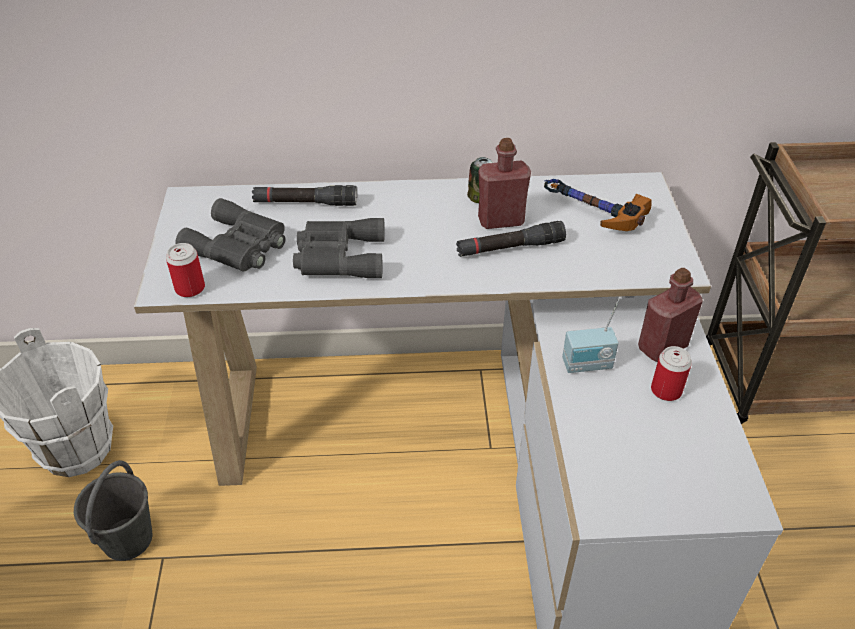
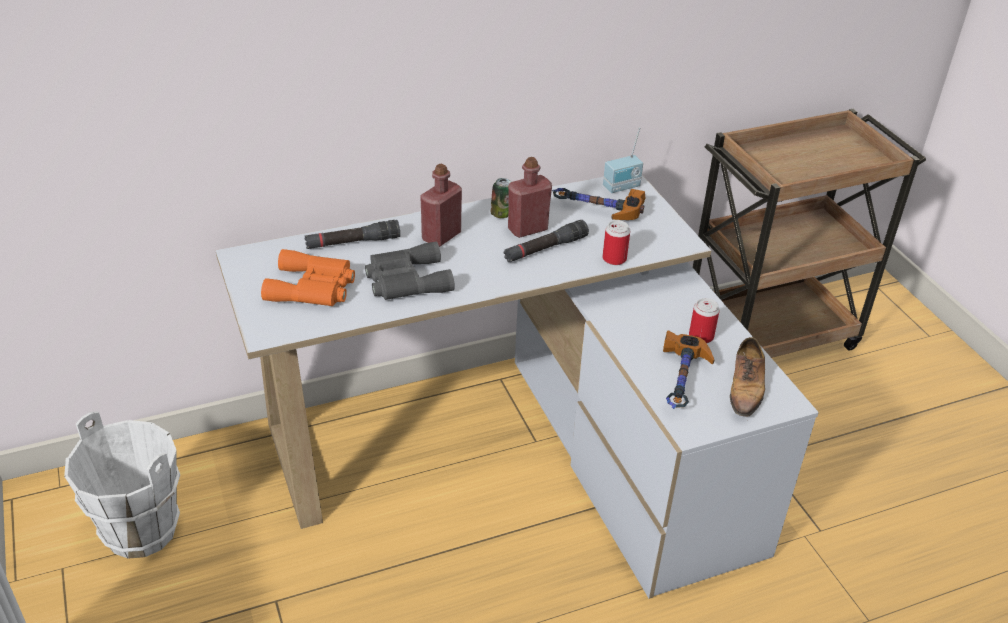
camera: 20 degrees left, 5 degrees down
grey bucket [74,460,153,561] -> none
can [166,243,205,297] -> can moved to [602,220,630,265]
grey binoculars [175,198,285,272] -> orange binoculars [261,249,355,306]
radio [562,297,621,373] -> radio moved to [603,127,643,193]
red bottle [638,268,702,362] -> red bottle moved to [420,164,462,247]
none -> hammer [663,330,714,409]
none -> shoe [730,337,765,416]

